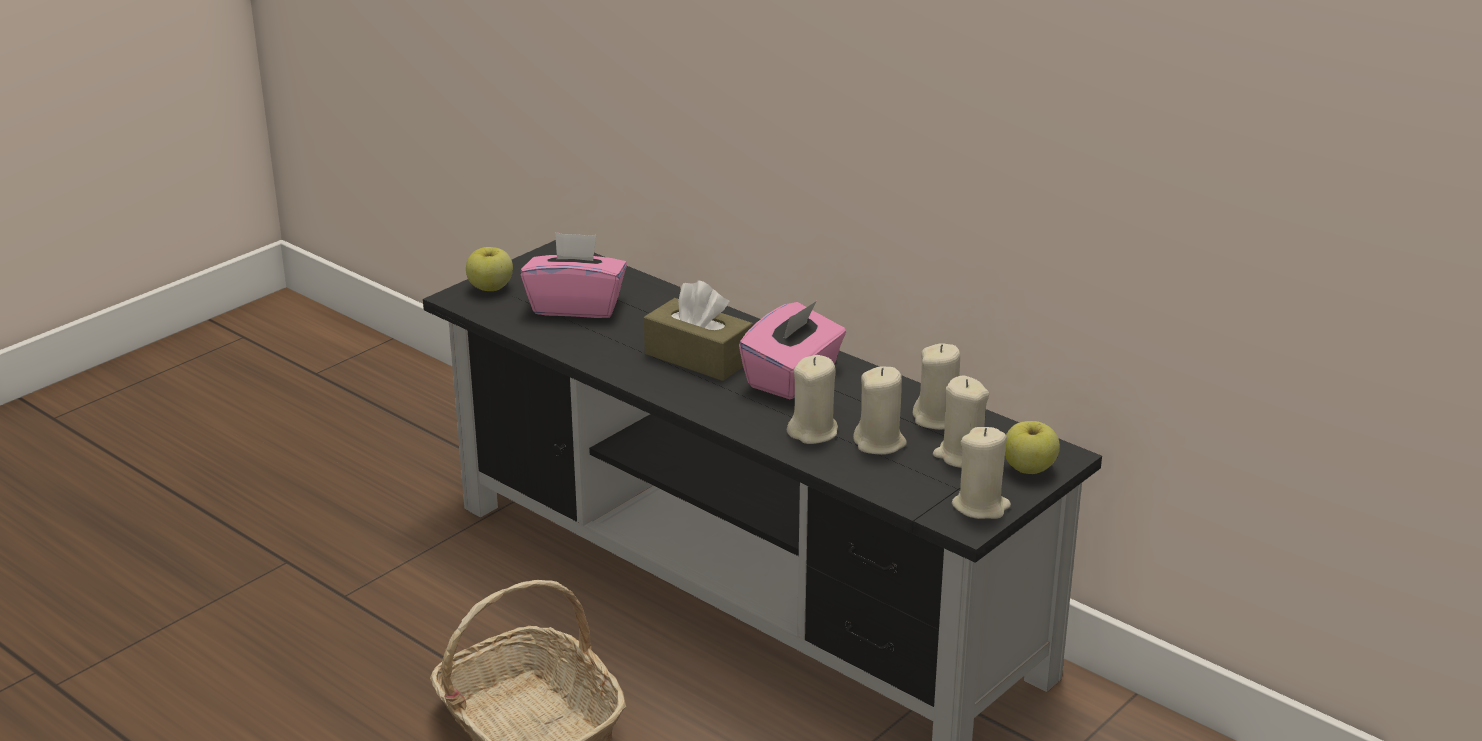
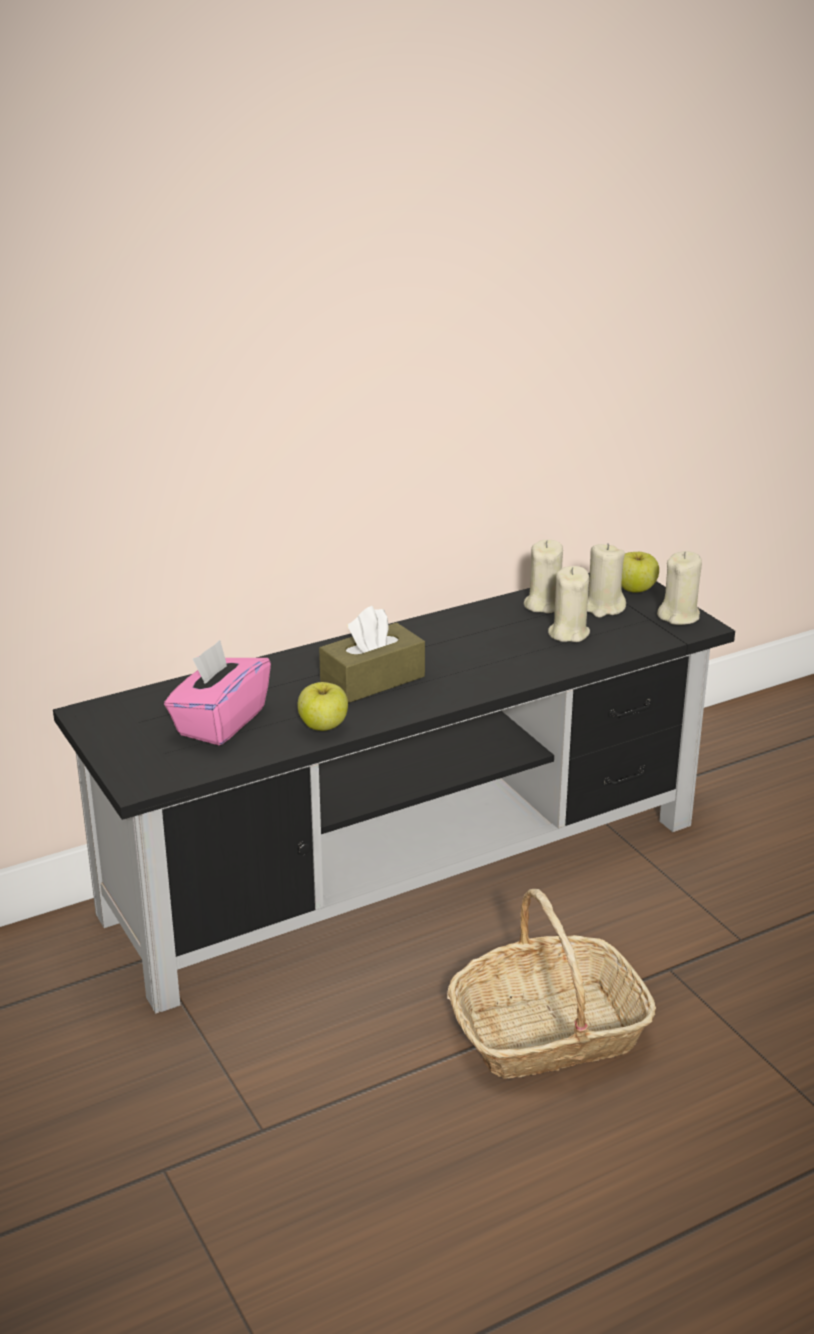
camera: 70 degrees left, 0 degrees up
apple [466,247,513,291] -> apple moved to [297,682,348,731]
pink tissue box [739,301,846,399] -> none
beige candle [787,355,838,444] -> none

